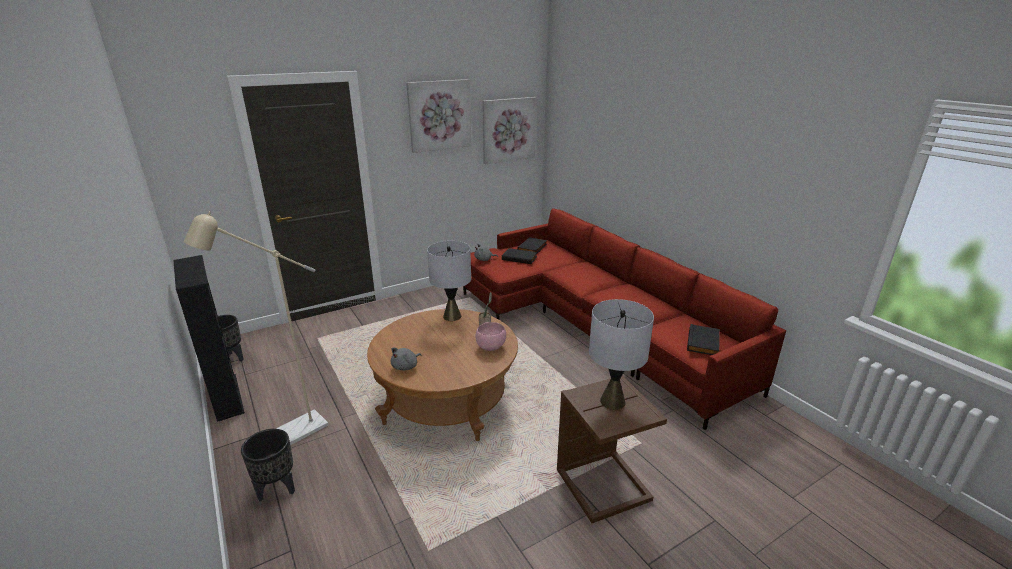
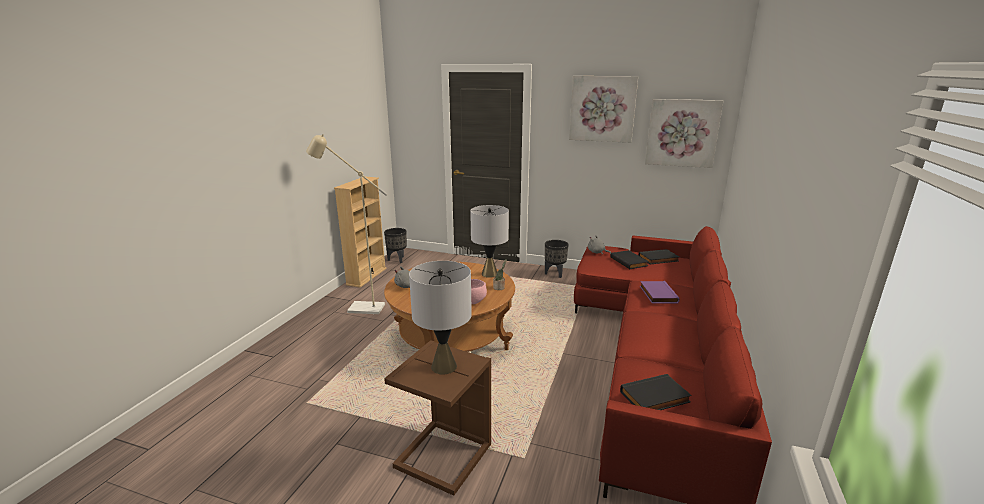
camera: 50 degrees right, 5 degrees down
black bookcase [173,255,245,422] -> beige bookcase [334,177,387,288]
black planter [241,429,295,501] -> black planter moved to [545,240,569,278]
none -> purple book [640,281,679,304]

